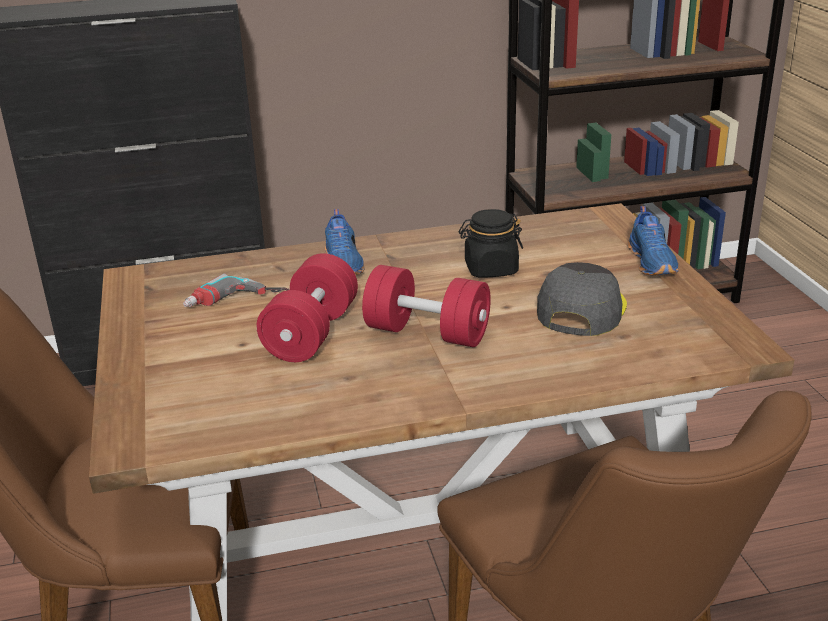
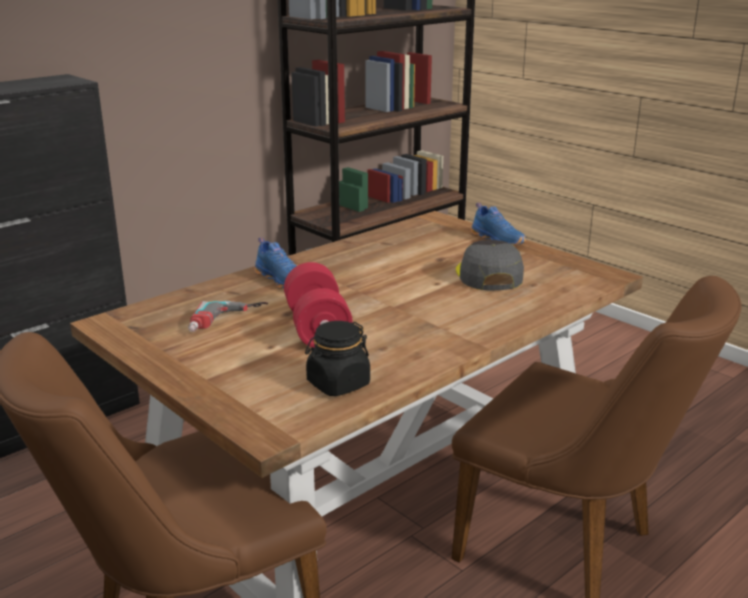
camera: 30 degrees left, 5 degrees down
red dumbbell [362,265,491,347] -> none
black jar [459,209,523,277] -> black jar moved to [305,321,370,396]

